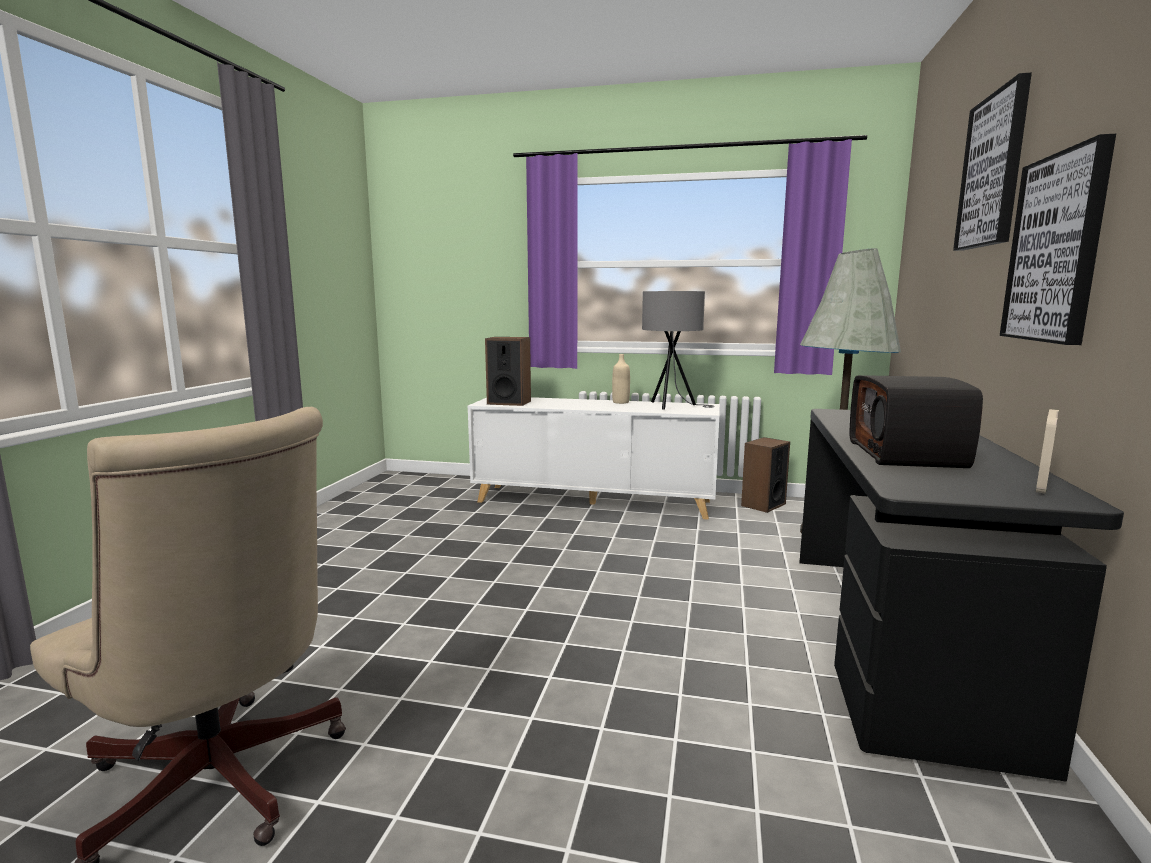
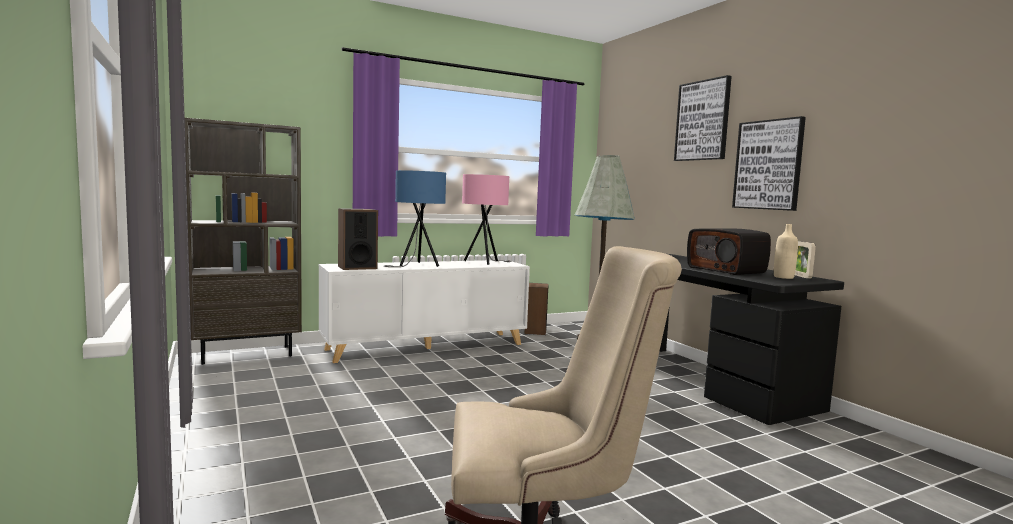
camera: 40 degrees left, 5 degrees down
beige bottle [612,354,630,404] -> beige bottle moved to [774,224,798,279]
grey table lamp [642,291,715,410] -> pink table lamp [462,174,512,265]
none -> brown bookcase [185,118,302,365]
none -> blue table lamp [384,170,446,267]

